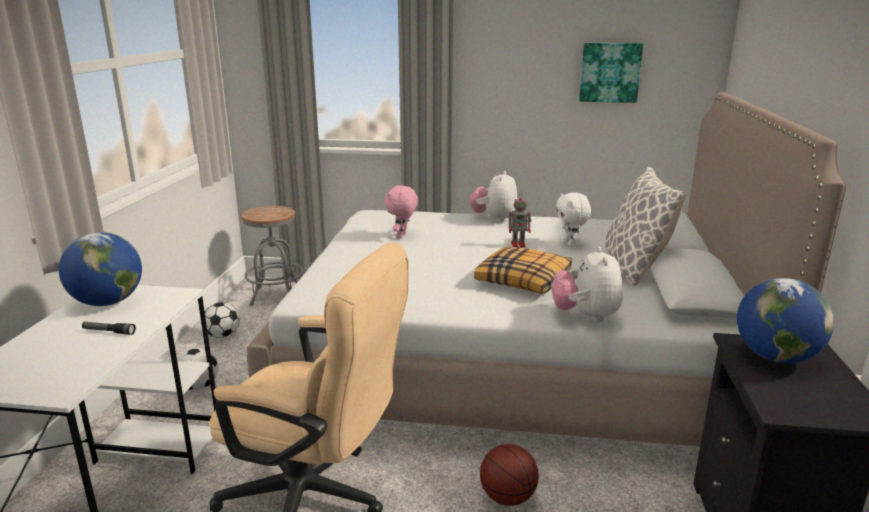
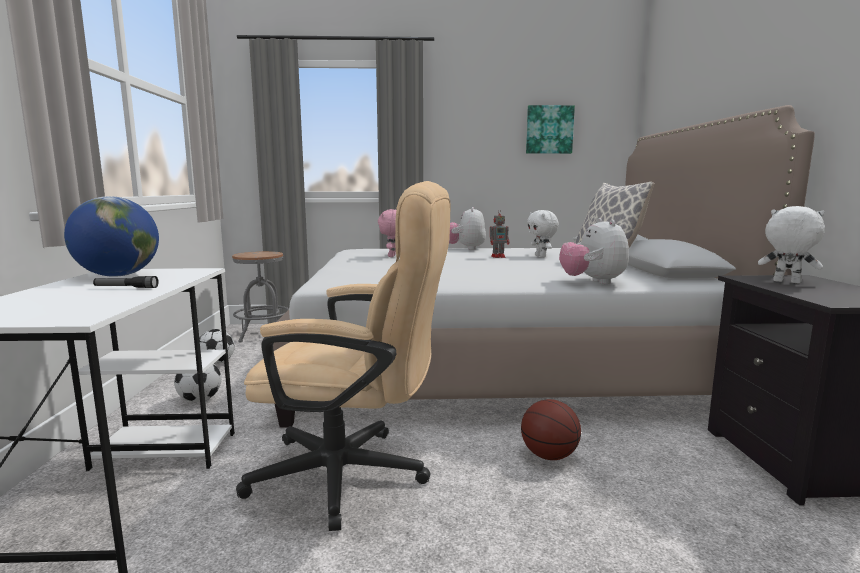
camera: 10 degrees left, 10 degrees down
pillow [474,246,572,294] -> none
globe [737,278,834,364] -> white plush toy [758,206,825,283]

